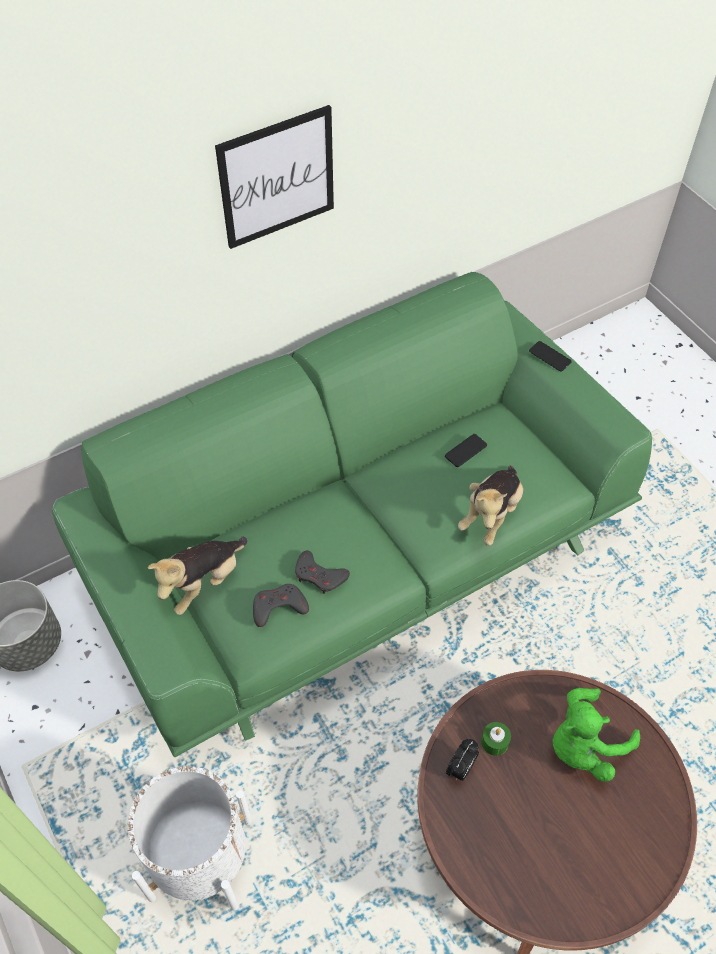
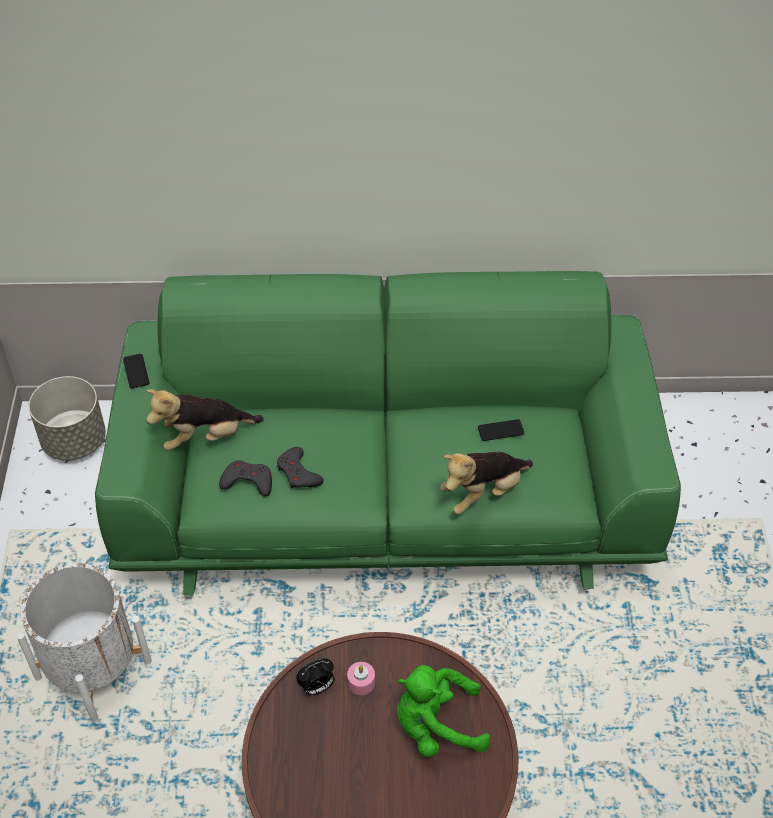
camera: 30 degrees right, 5 degrees down
picture [215,105,334,249] -> none
green candle [481,722,511,756] -> pink candle [347,662,375,695]
phone [529,341,572,372] -> phone moved to [123,354,149,389]

